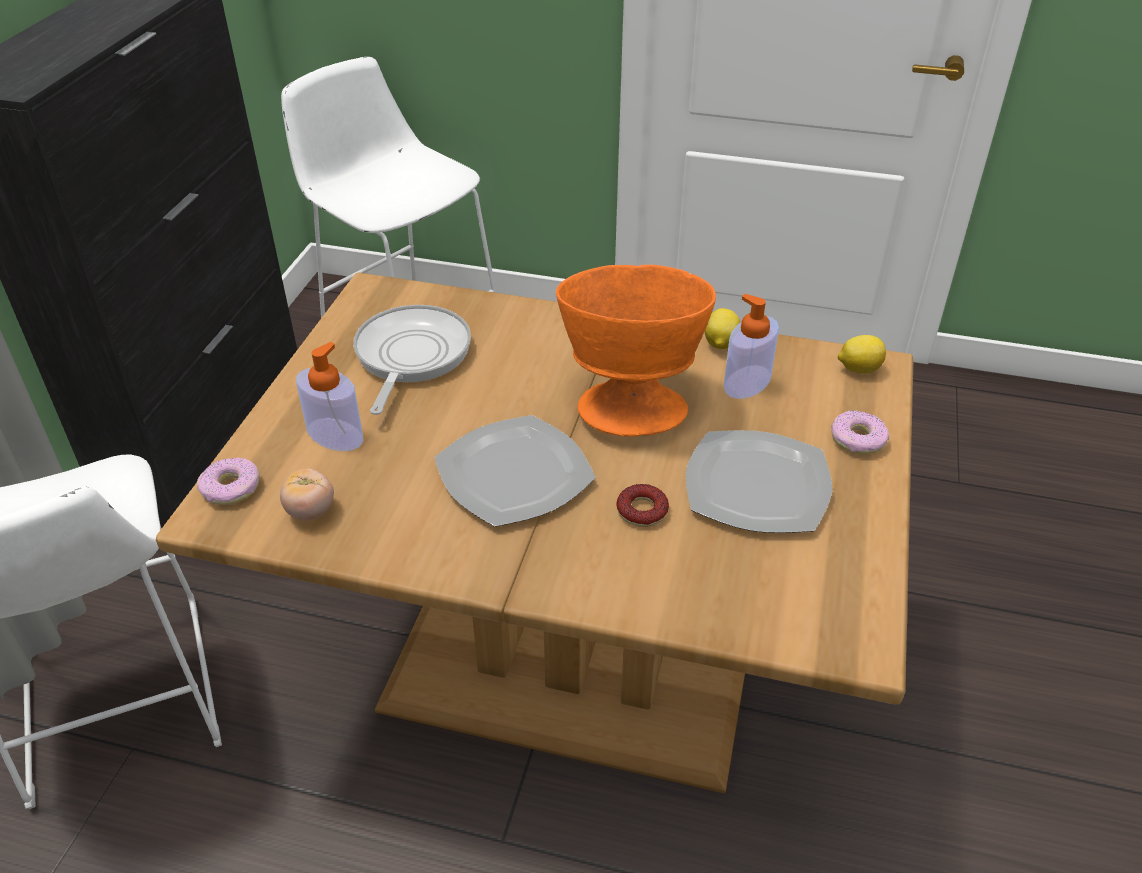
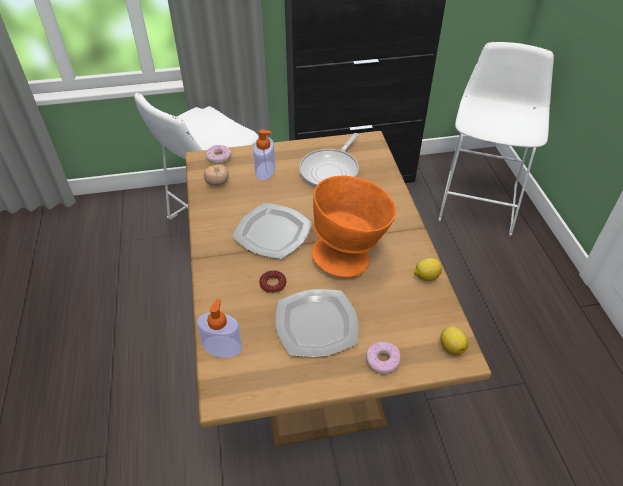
camera: 65 degrees right, 5 degrees up
frying pan [353,305,471,415] -> frying pan turned 135 degrees clockwise [299,133,359,188]
soap dispenser [724,294,779,399] -> soap dispenser moved to [197,299,242,358]

